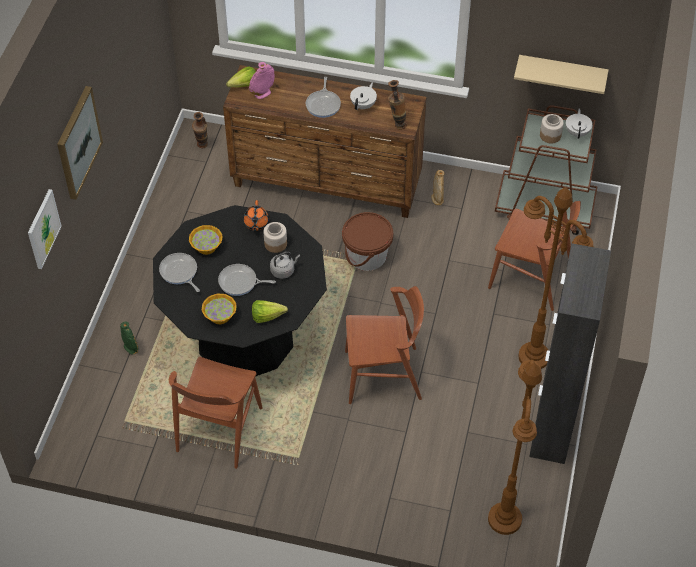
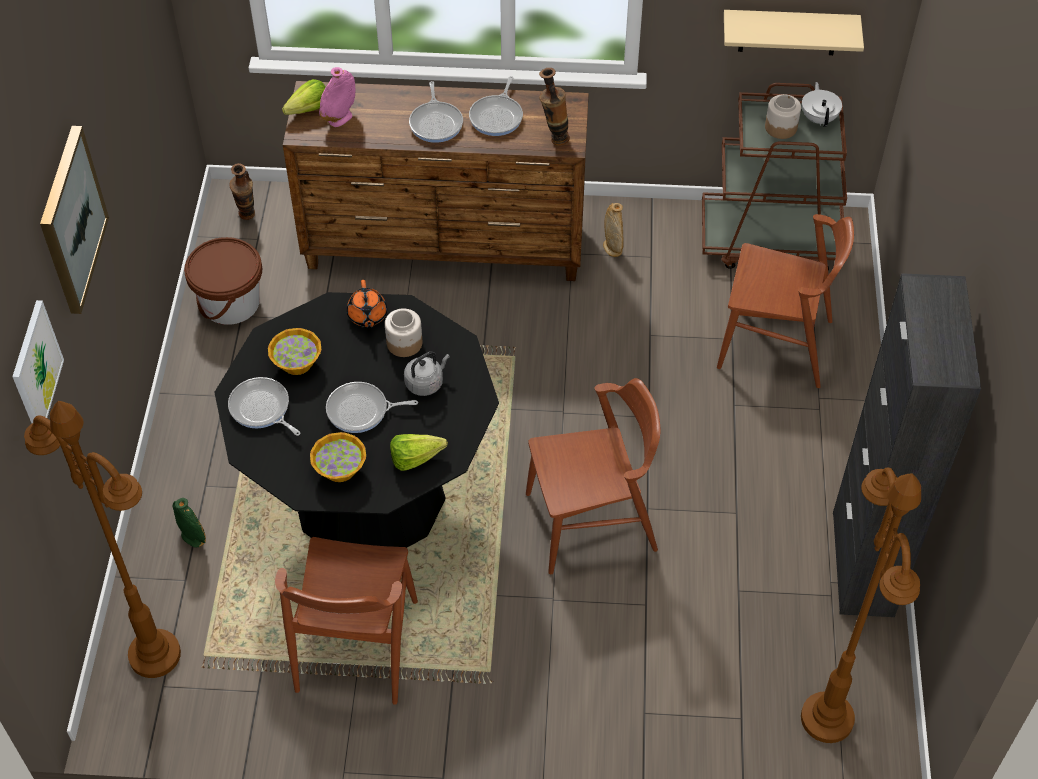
camera: 10 degrees left, 0 degrees up
brown bucket [342,212,393,271] -> brown bucket moved to [184,237,262,325]
white teapot [350,82,377,110] -> frying pan [469,76,523,136]
brown floor lamp [518,187,594,369] -> brown floor lamp moved to [24,401,181,678]

